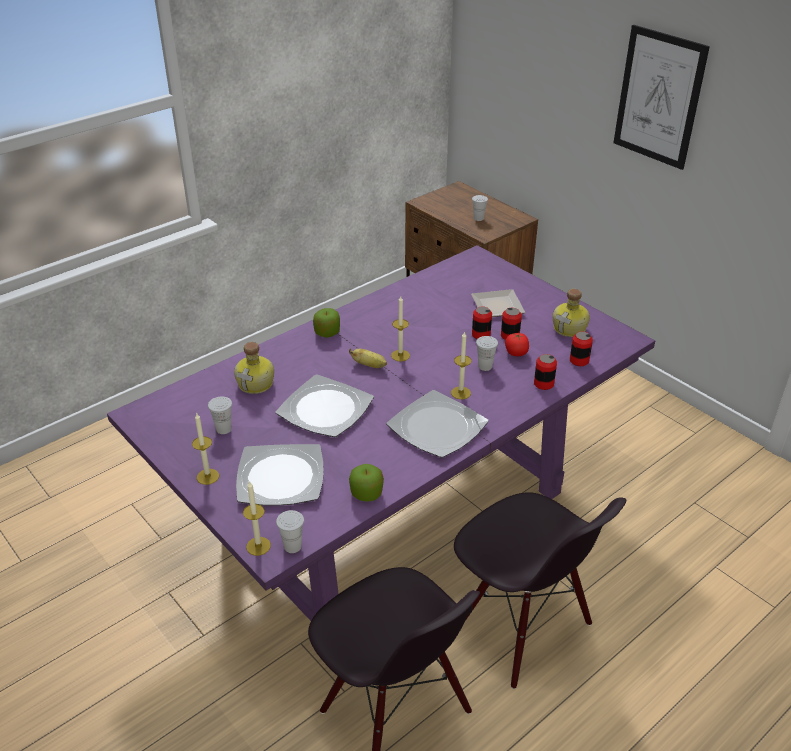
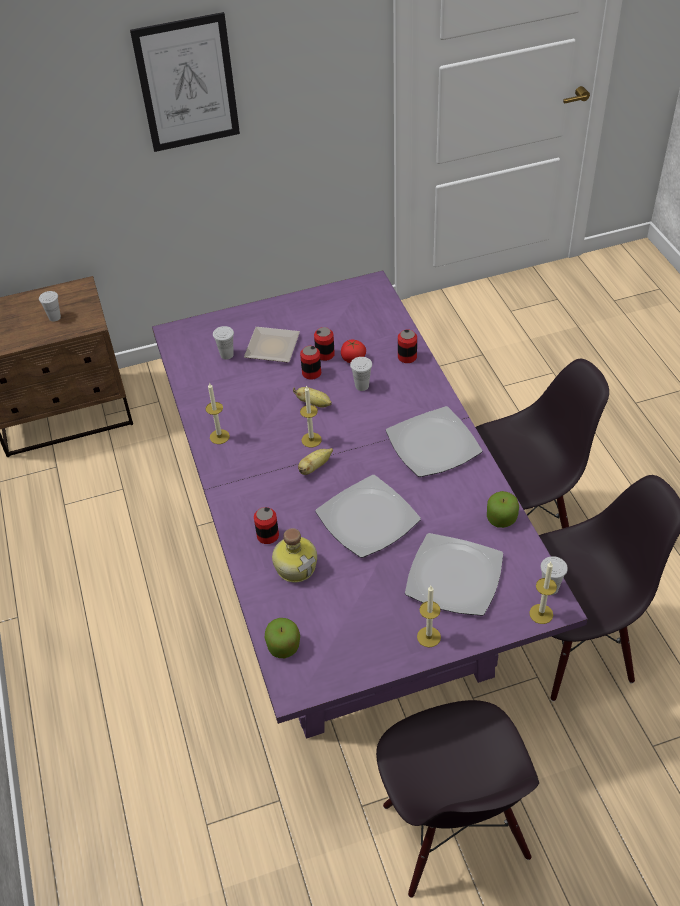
camera: 65 degrees left, 10 degrees up
white cup [208,397,232,434] -> white cup moved to [213,326,234,360]
apple [313,308,340,337] -> apple moved to [265,618,300,658]
candle [451,331,472,399] -> candle moved to [206,382,230,444]
bottle [553,289,590,337] -> none
can [570,332,593,366] -> can moved to [254,507,279,544]
none -> banana [293,387,332,408]
none -> black chair [376,700,539,898]

